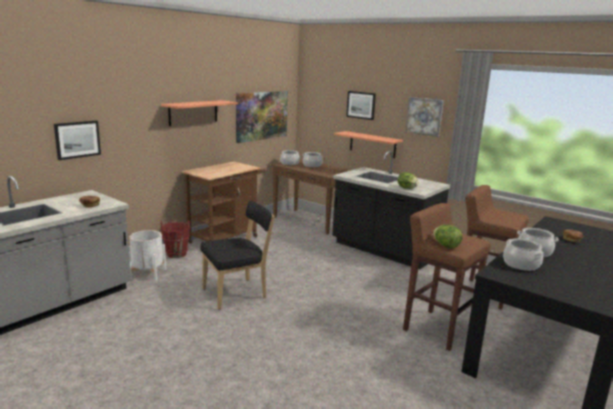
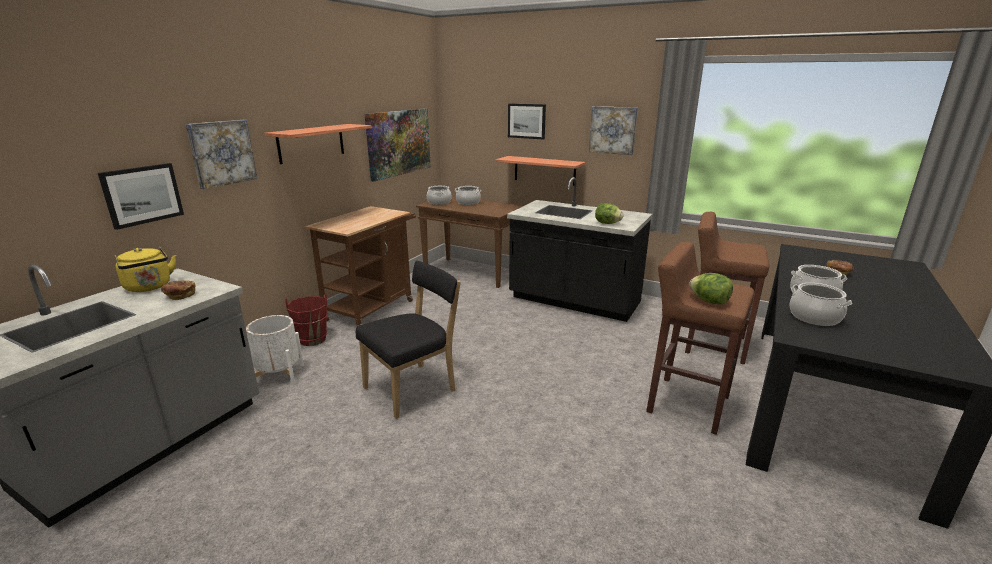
camera: 10 degrees left, 5 degrees up
none -> yellow kettle [115,247,176,292]
none -> picture [186,120,257,189]

